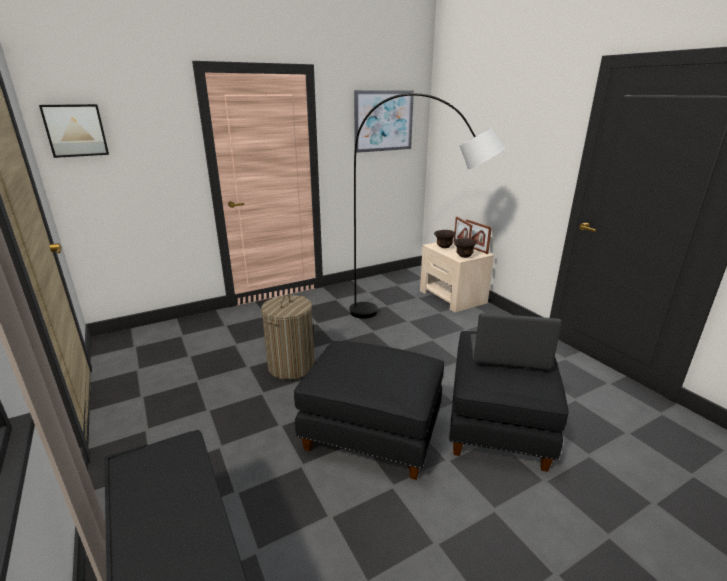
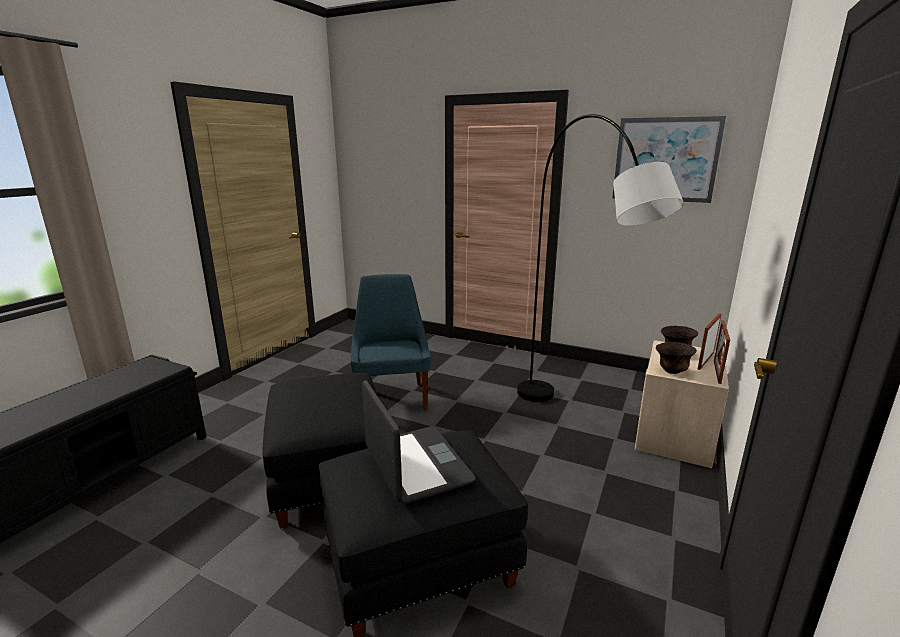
camera: 55 degrees right, 5 degrees down
picture [39,104,109,158] -> none
laundry basket [261,295,315,380] -> blue chair [350,274,431,410]

